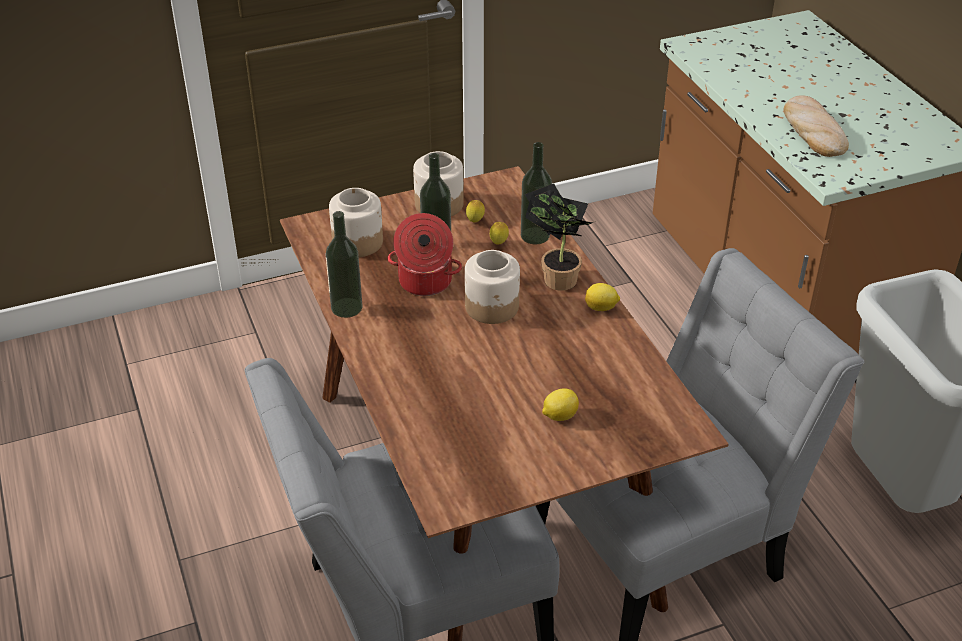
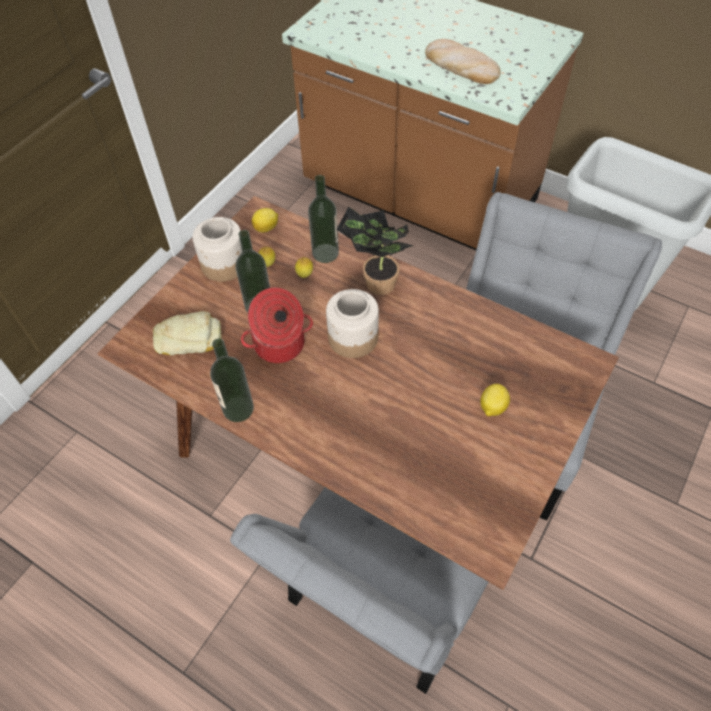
camera: 35 degrees left, 15 degrees up
jar [329,188,383,257] -> bread [153,311,222,356]
lemon [585,283,620,311] -> lemon moved to [252,208,278,232]

